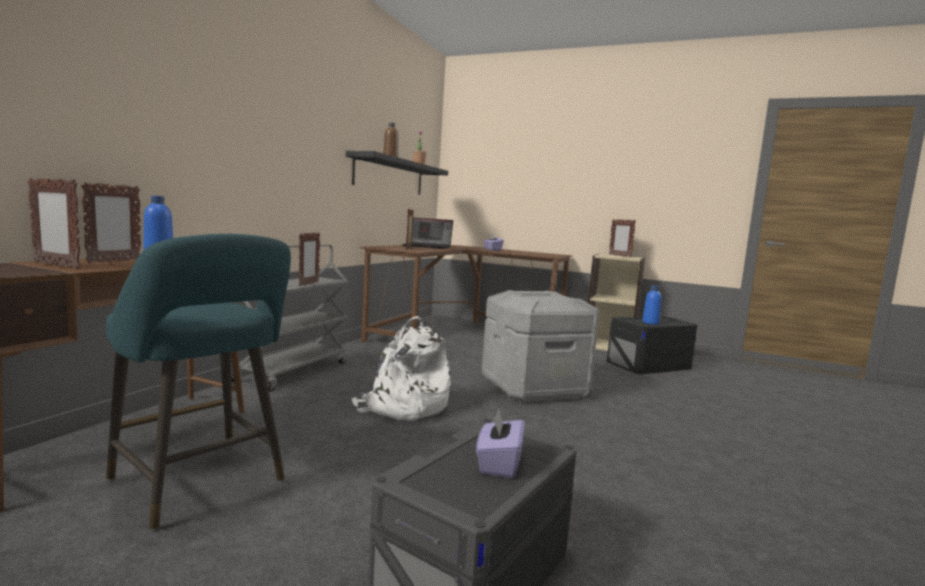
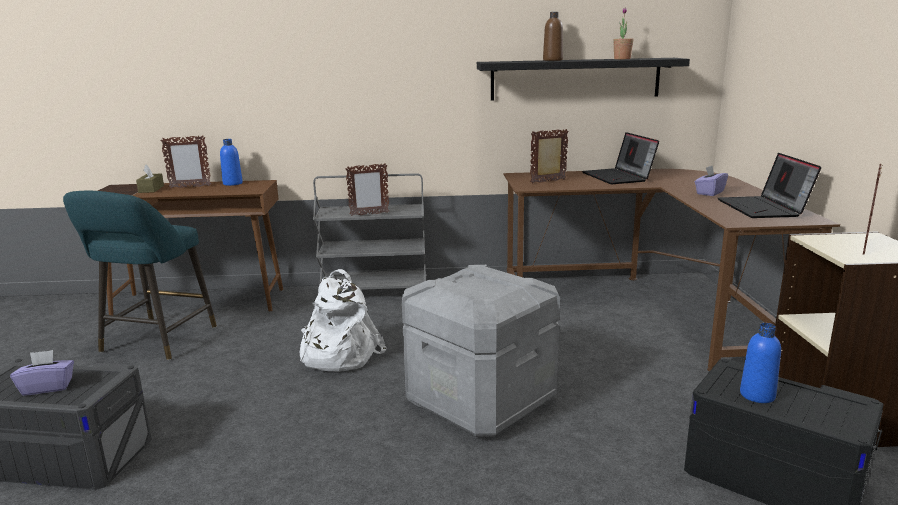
camera: 65 degrees right, 10 degrees up
picture frame [28,178,81,269] -> brown tissue box [136,165,164,193]
none -> laptop [718,153,821,218]

